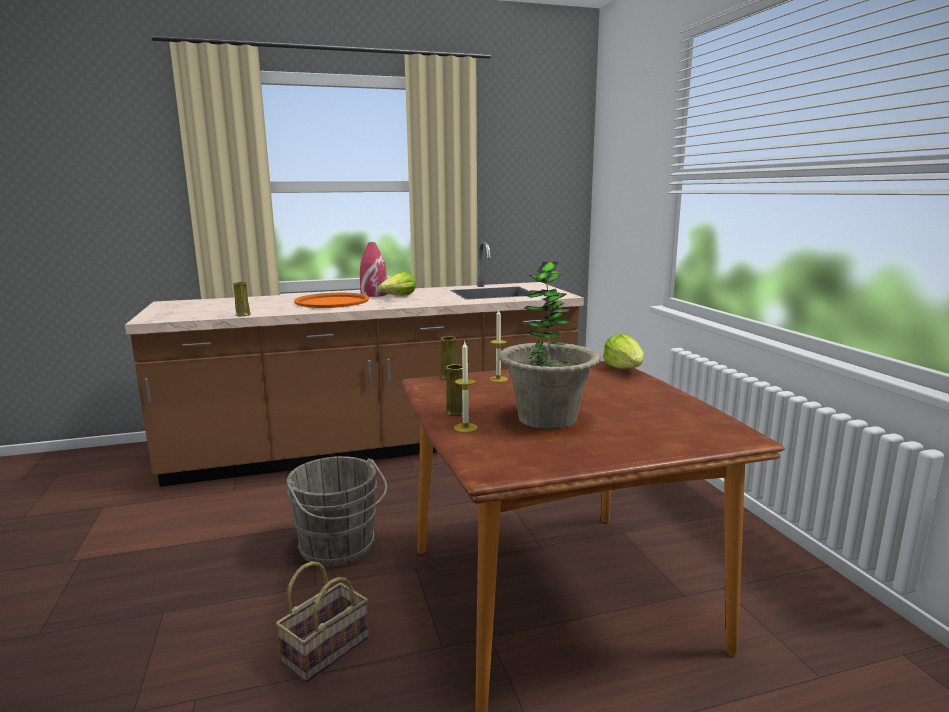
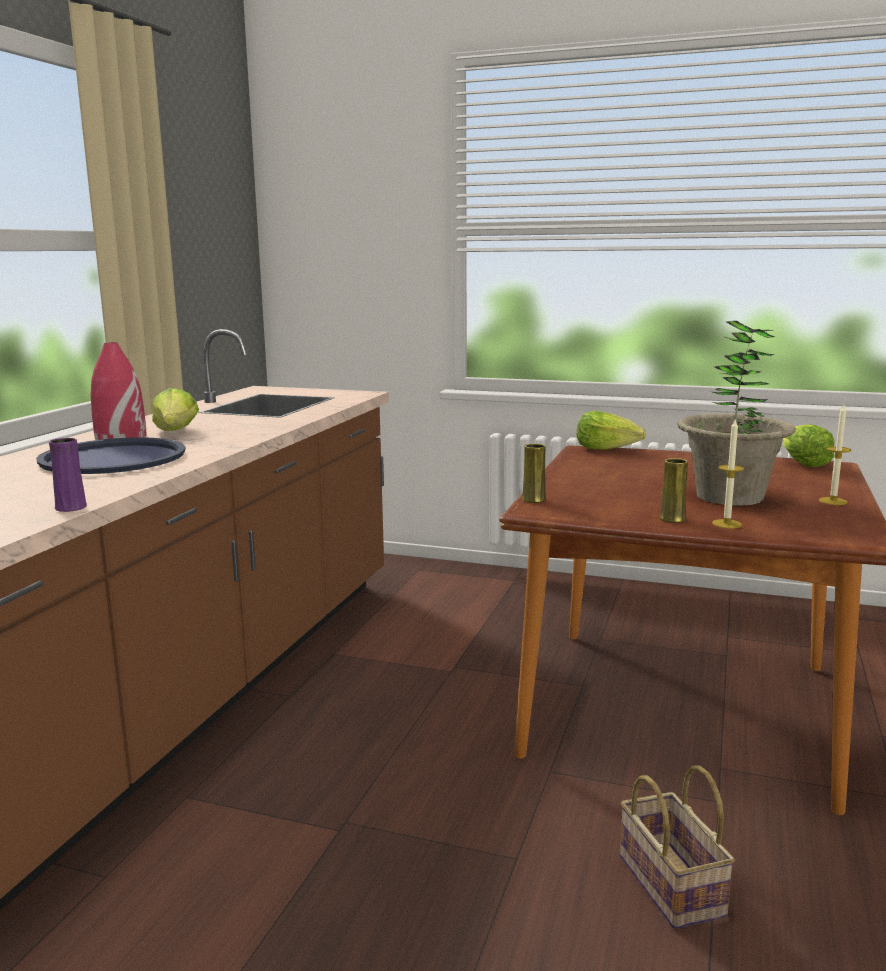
camera: 55 degrees left, 0 degrees up
yellow vase [233,282,250,316] -> purple vase [49,438,87,512]
grey bucket [286,456,387,566] -> none
orange tray [294,293,369,308] -> blue tray [36,437,186,474]
candle [489,310,508,382] -> candle moved to [819,405,851,505]
none -> lettuce [783,424,834,467]

